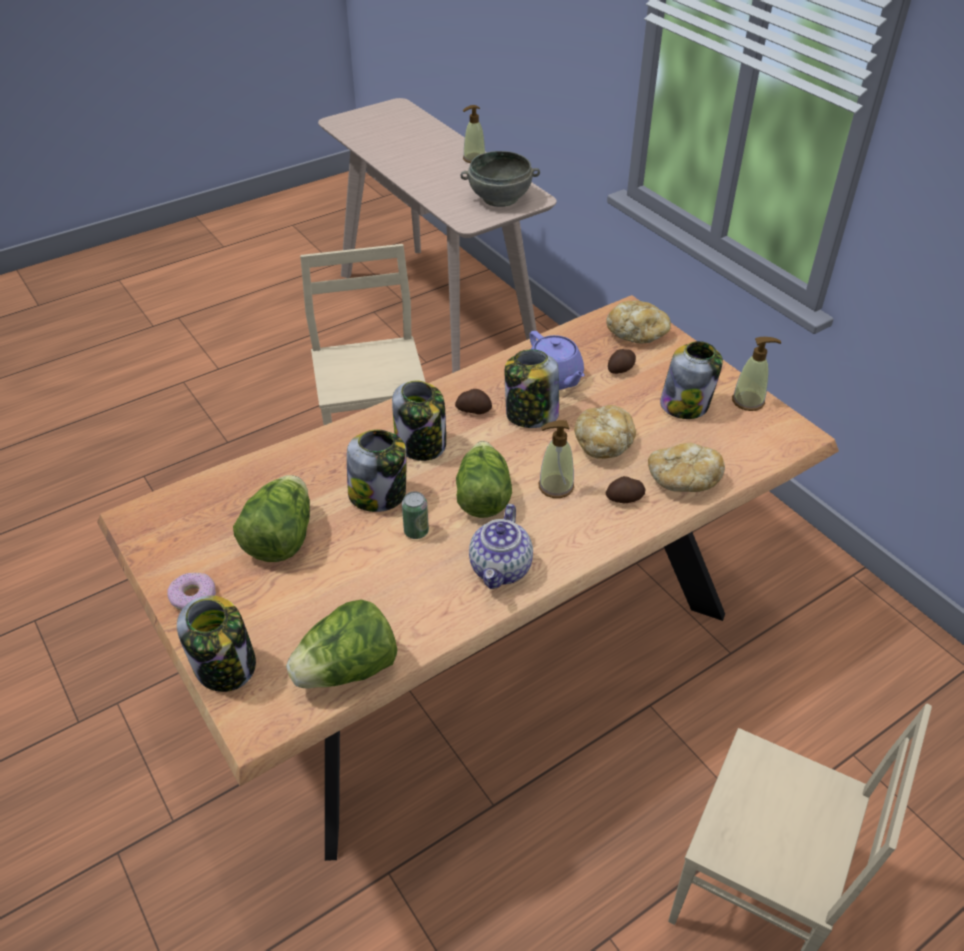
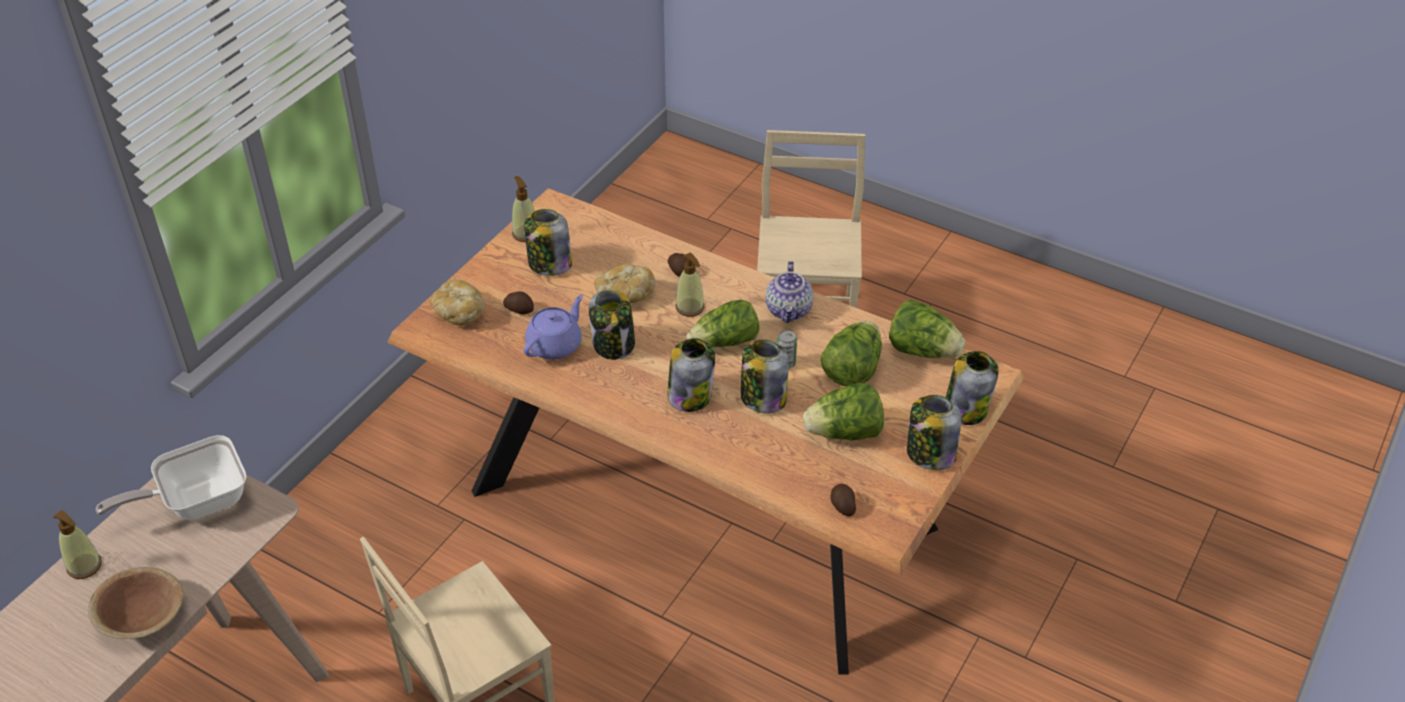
camera: 115 degrees left, 0 degrees up
donut [167,573,216,611] -> jar [907,395,961,470]
potato [455,389,492,414] -> potato moved to [831,484,856,517]
grey bowl [461,151,540,207] -> frying pan [96,435,246,520]
teapot [469,504,533,589] -> teapot turned 105 degrees clockwise [765,261,813,323]
bread [648,443,725,492] -> none
none -> brown bowl [88,567,183,639]
none -> lettuce [820,321,882,386]

